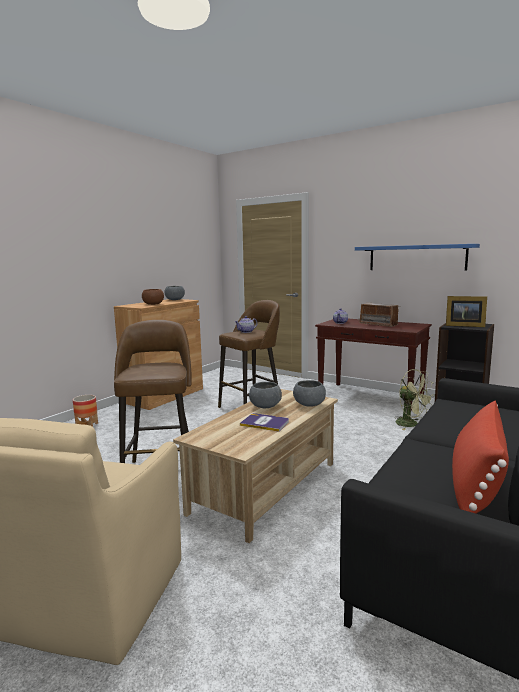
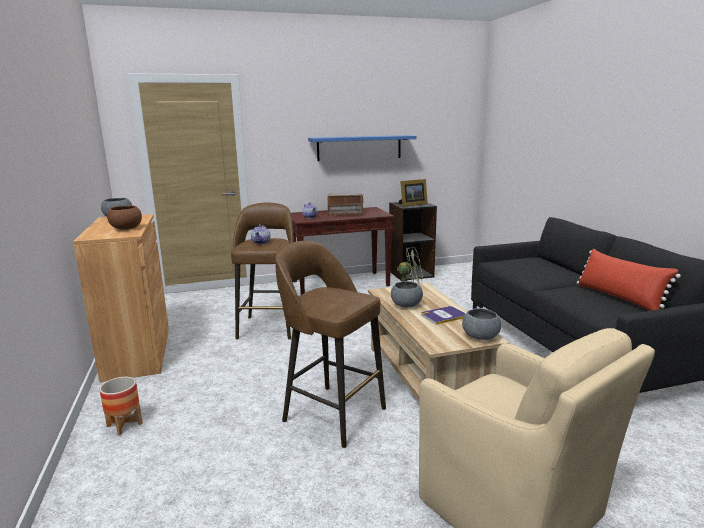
camera: 50 degrees left, 5 degrees up
grey bowl [293,380,326,407] -> grey bowl moved to [462,308,501,340]

